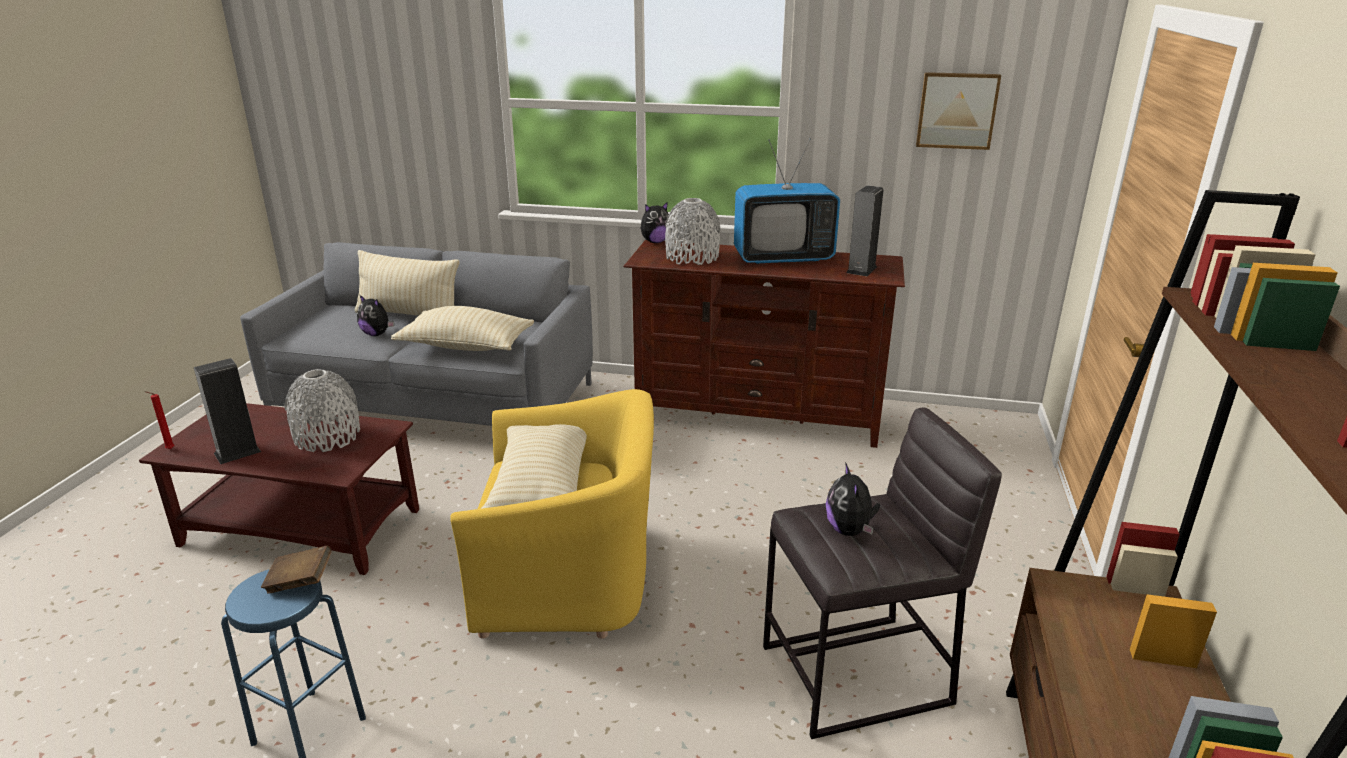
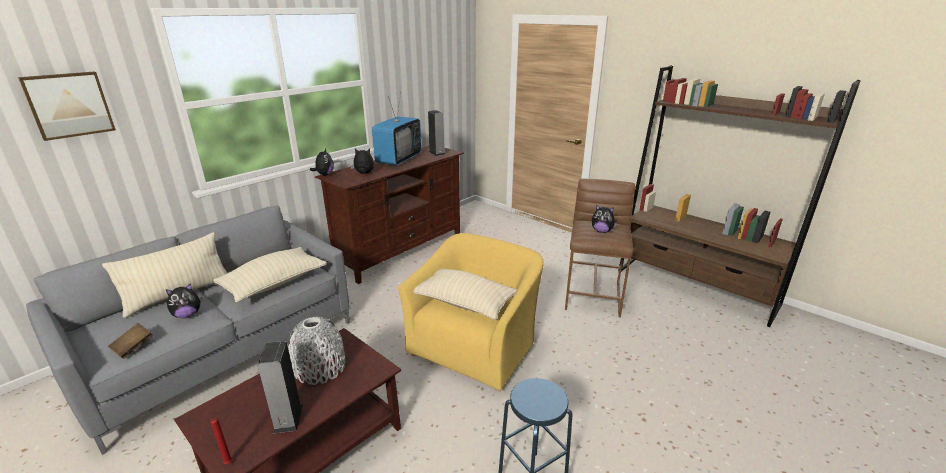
camera: 60 degrees left, 0 degrees up
brown book [261,546,332,594] -> brown book moved to [108,323,153,359]
grey vase [665,198,720,265] -> plush toy [351,148,374,174]
grey stool [763,407,1002,739] -> brown stool [565,179,635,318]
picture [916,72,1001,150] -> picture moved to [18,72,116,141]

